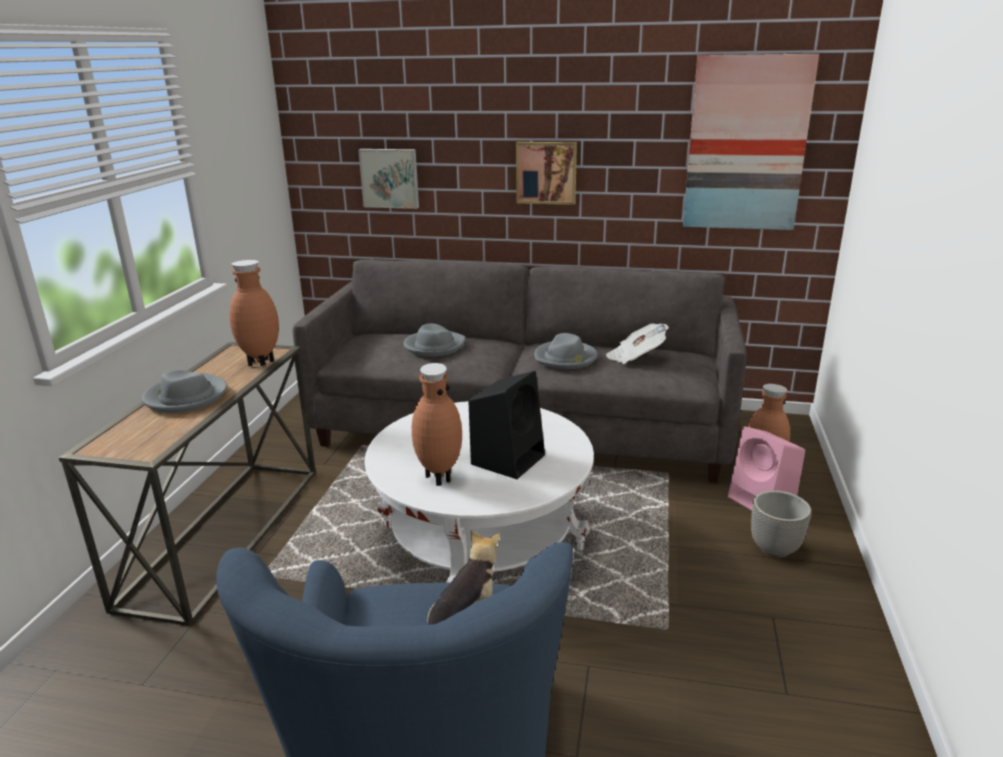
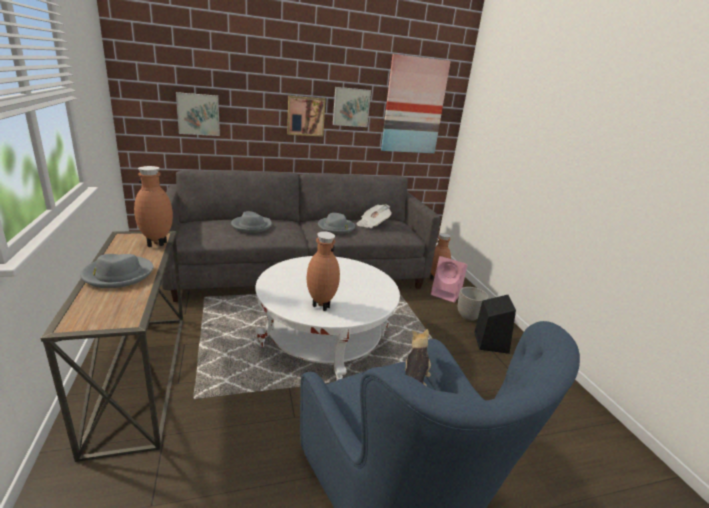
camera: 30 degrees left, 0 degrees up
black speaker [468,371,545,479] -> black speaker moved to [474,295,516,354]
none -> picture [333,87,371,127]

